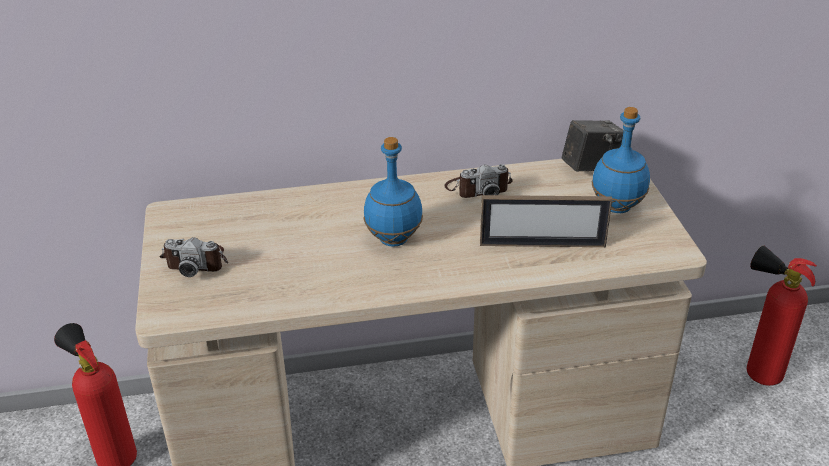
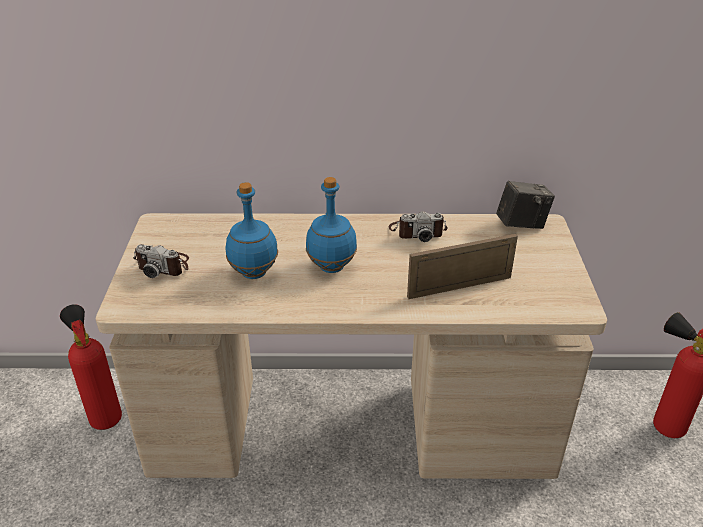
camera: 10 degrees right, 0 degrees up
picture frame [480,195,612,247] -> picture frame turned 150 degrees clockwise [407,234,518,299]
blue bottle [592,107,650,213] -> blue bottle moved to [226,182,278,279]

